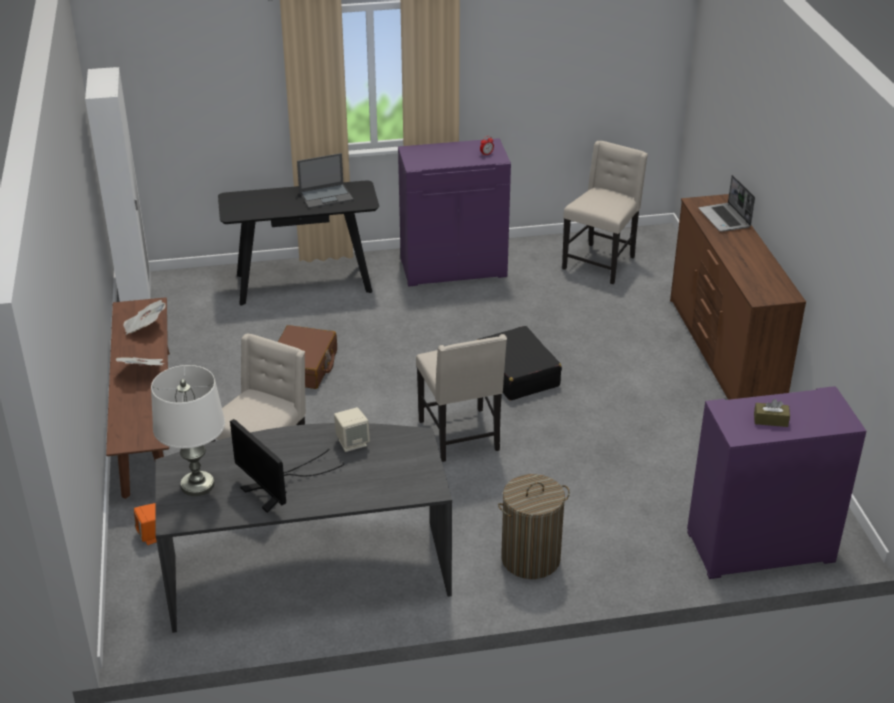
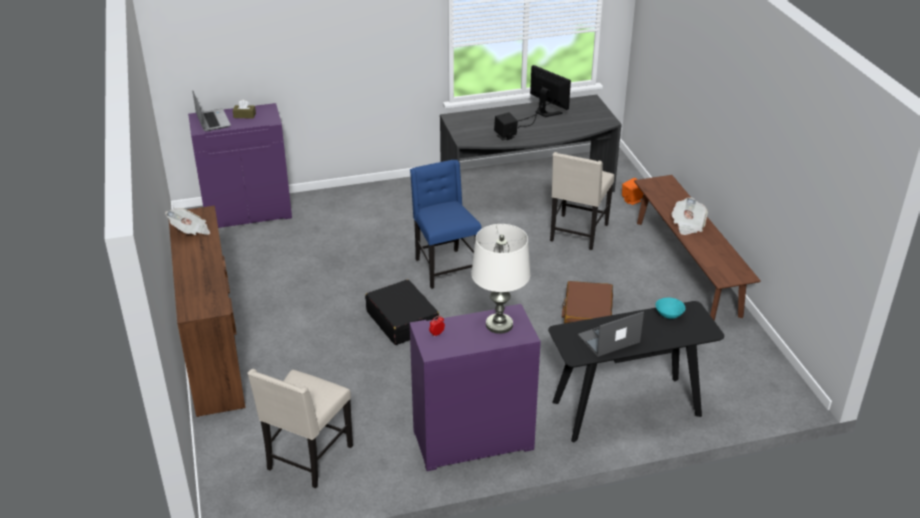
camera: 175 degrees right, 0 degrees up
white wardrobe [85,67,151,302] -> none
newspaper [123,300,166,335] -> newspaper moved to [165,208,210,235]
white table lamp [151,365,225,496] -> white table lamp moved to [471,224,530,334]
beige speaker [334,407,370,452] -> black speaker [494,112,518,140]
beige chair [416,334,507,462] -> blue chair [410,160,481,289]
laundry basket [498,474,570,579] -> none
laptop [698,175,755,232] -> laptop moved to [193,91,231,131]
none -> turquoise bowl [656,298,685,319]

